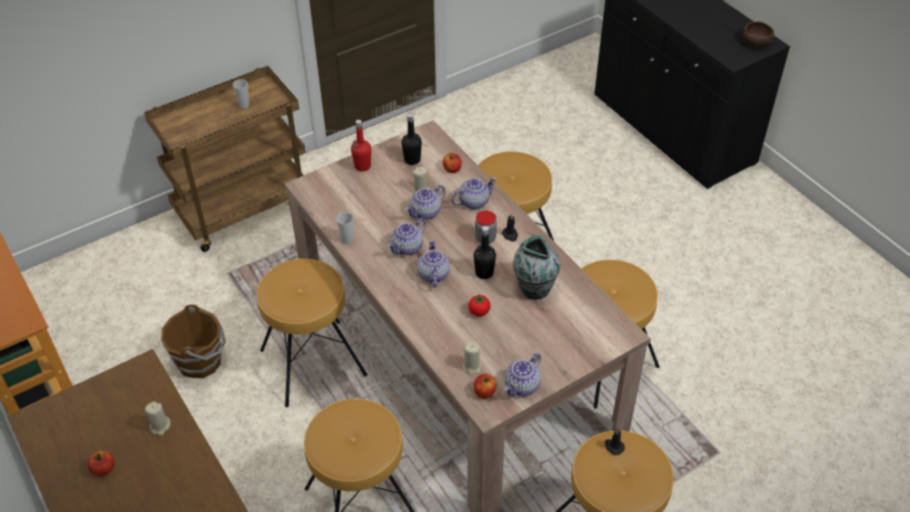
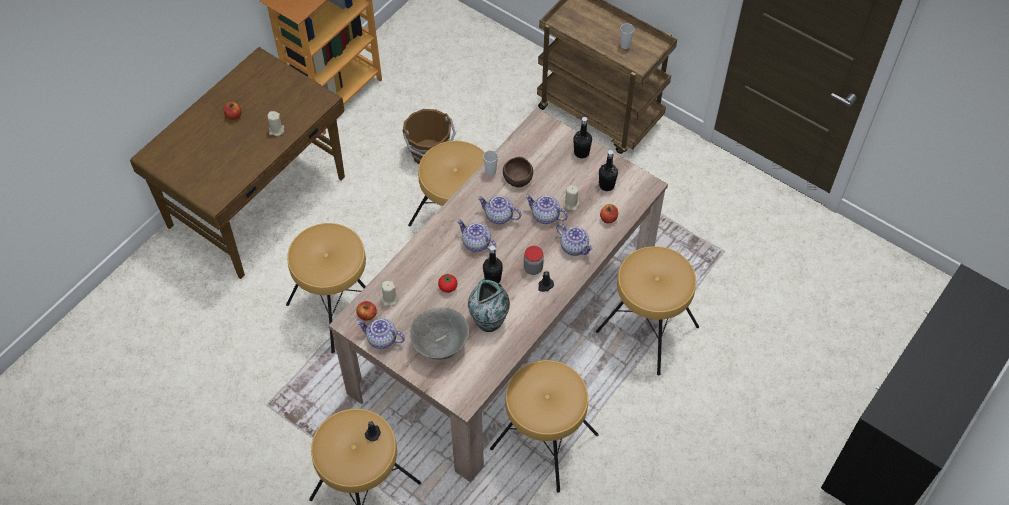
camera: 70 degrees right, 10 degrees up
red bottle [351,120,371,171] -> black bottle [573,117,592,158]
teapot [417,239,450,288] -> teapot turned 120 degrees counterclockwise [457,219,496,252]
brown bowl [743,22,774,49] -> brown bowl moved to [503,157,533,187]
none -> grey bowl [410,307,469,360]

